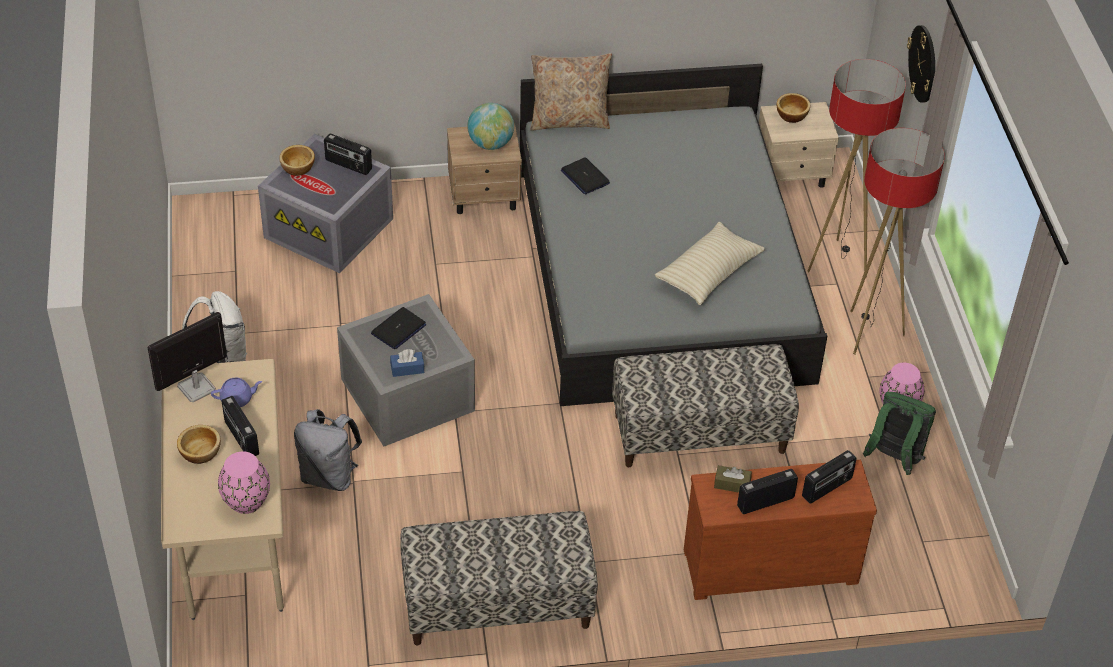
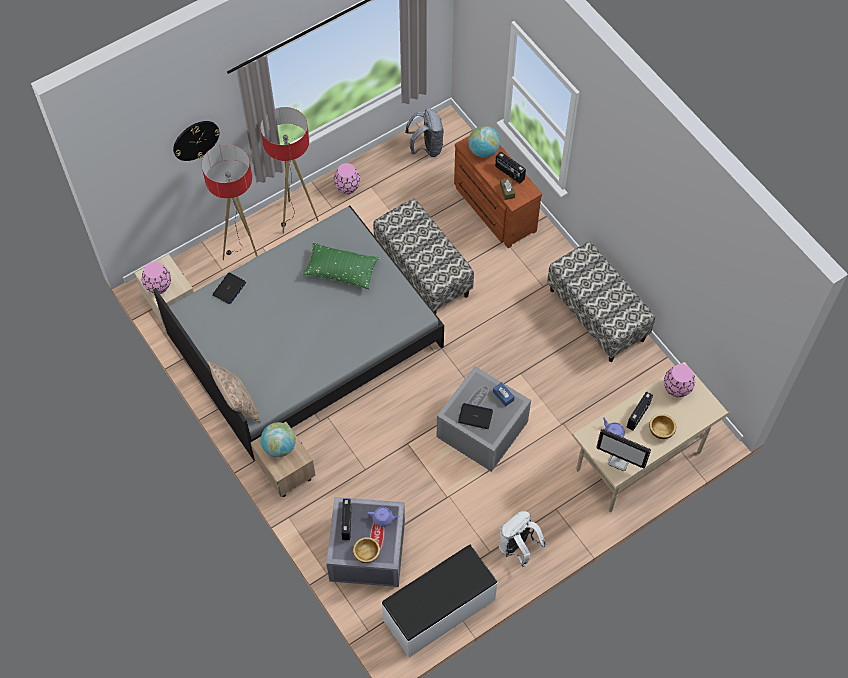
camera: 115 degrees left, 15 degrees up
grey backpack [294,409,362,491] -> grey backpack moved to [405,108,444,157]
laptop [561,157,610,194] -> laptop moved to [213,273,246,304]
beige pillow [655,222,765,305] -> green pillow [303,243,379,289]
bowl [776,93,810,123] -> pink vase [142,262,171,294]
radio [802,450,857,504] -> globe [468,126,500,158]
green backpack [863,392,936,475] -> none
none -> purple teapot [367,507,400,527]
none -> white bench [381,545,498,657]

